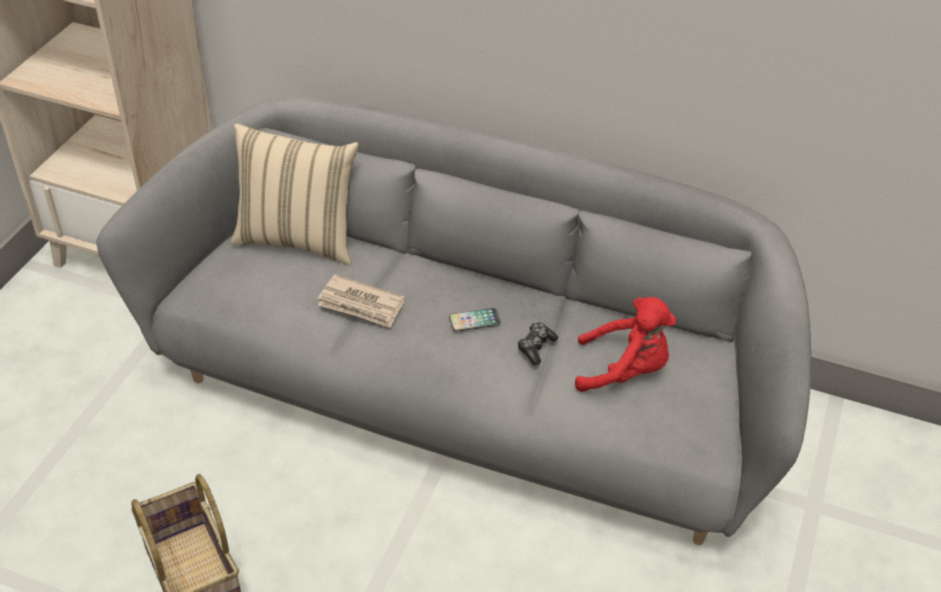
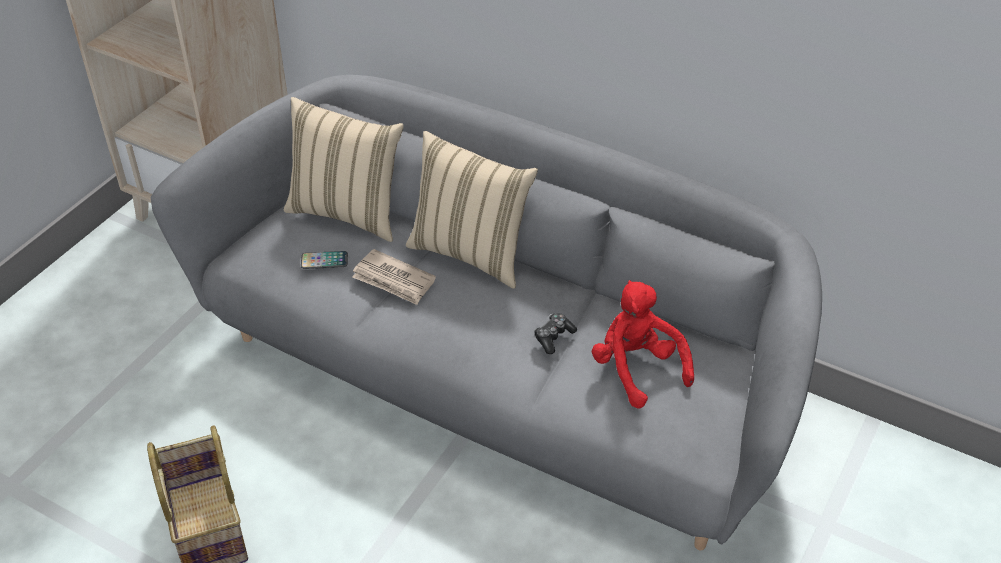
camera: 10 degrees right, 0 degrees up
phone [449,308,501,332] -> phone moved to [301,251,348,269]
red plush toy [575,297,676,392] -> red plush toy turned 135 degrees counterclockwise [592,280,694,409]
none -> beige pillow [406,131,538,289]

